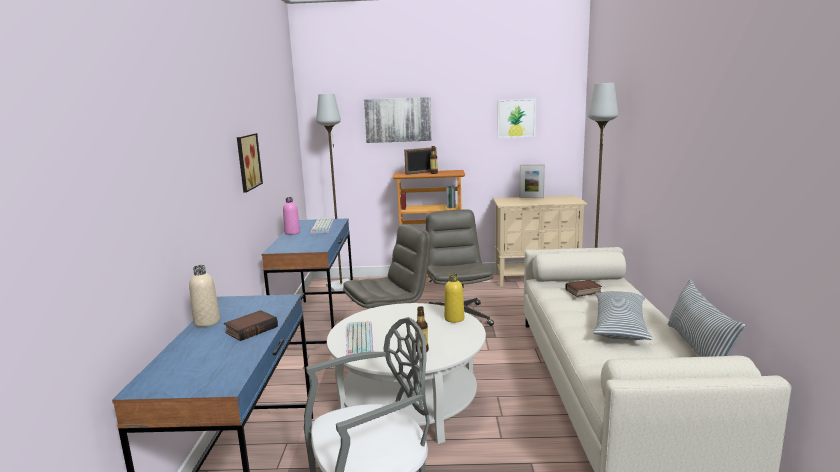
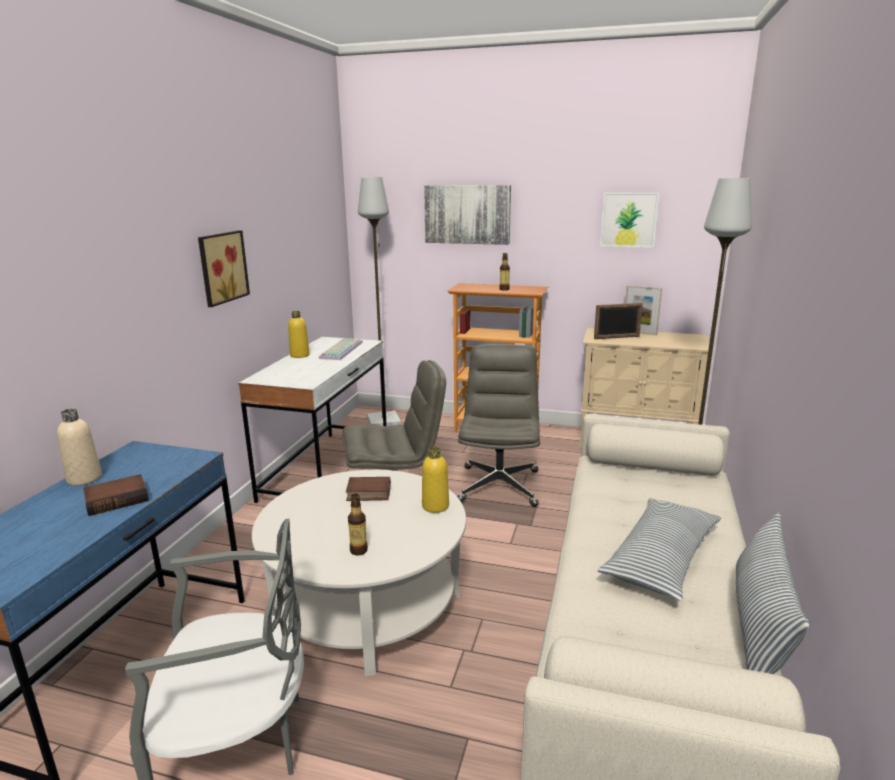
camera: 15 degrees right, 5 degrees up
blue desk [262,218,353,345] -> white desk [238,337,387,503]
pink bottle [283,197,300,235] -> yellow bottle [288,311,310,358]
keyboard [346,321,373,356] -> none
picture frame [404,147,436,175] -> picture frame moved to [594,303,643,339]
book [565,280,602,297] -> book moved to [346,477,391,501]

